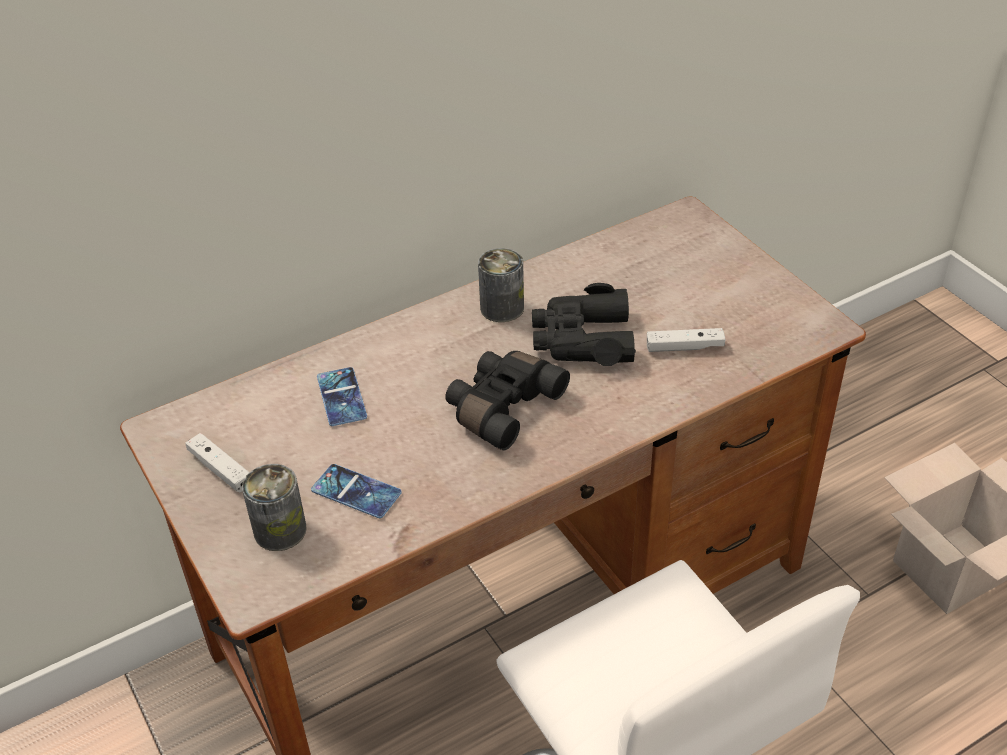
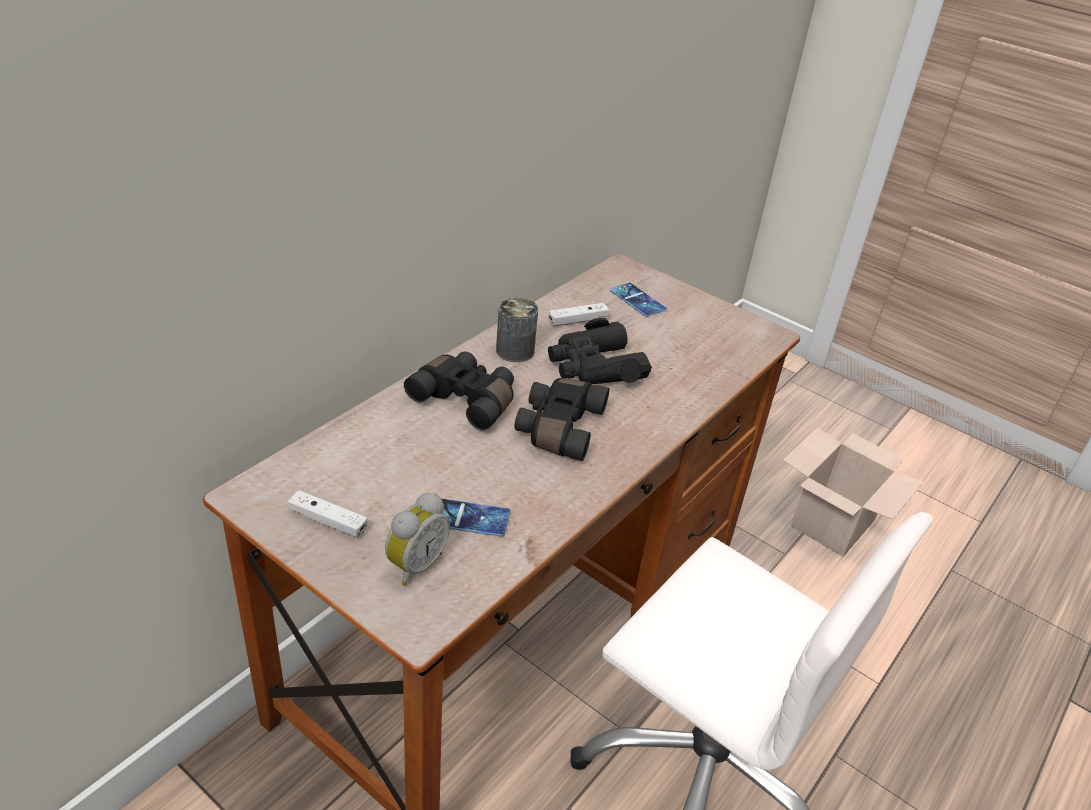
camera: 25 degrees left, 5 degrees down
can [242,464,307,551] -> alarm clock [385,492,450,586]
phone [317,367,367,426] -> phone moved to [610,283,667,317]
white game controller [647,328,725,352] -> white game controller moved to [549,303,609,327]
none -> black binoculars [404,351,514,430]

